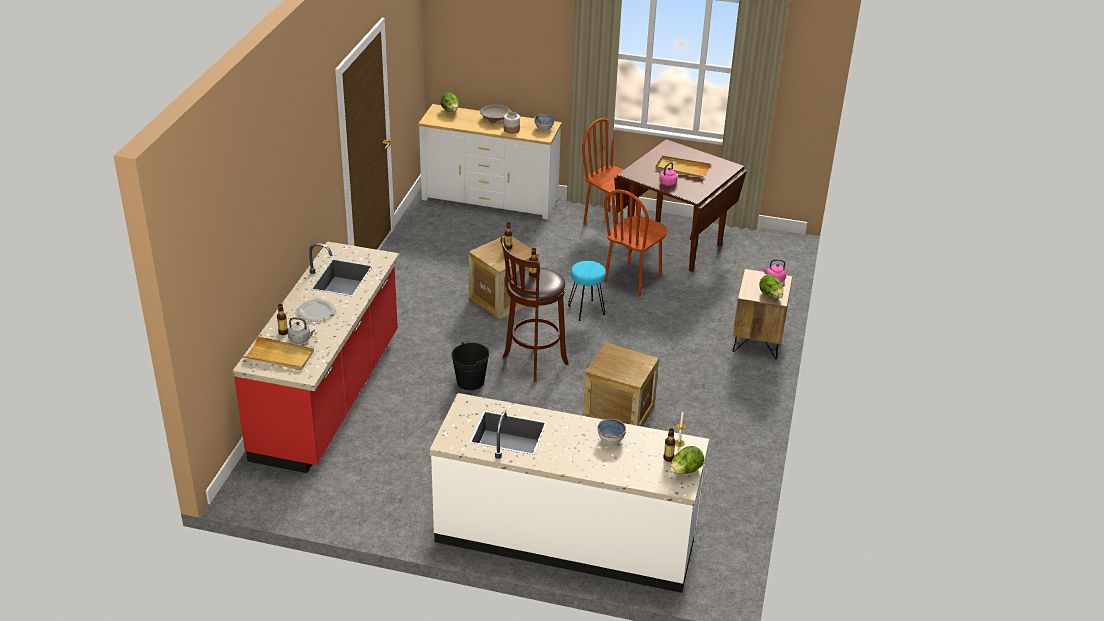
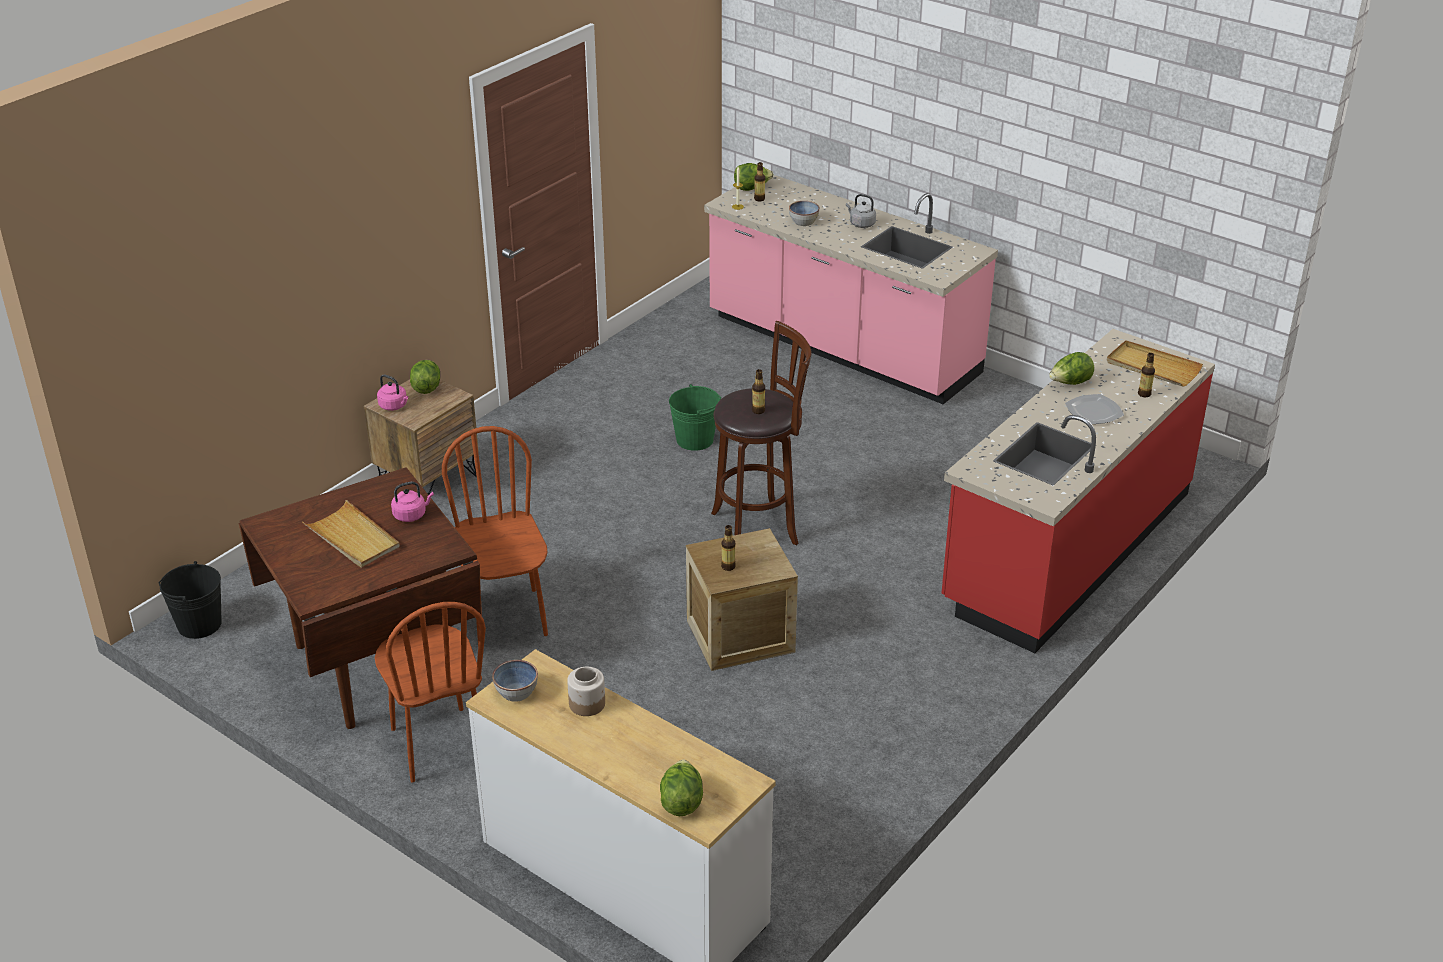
camera: 155 degrees left, 0 degrees up
grey kettle [288,317,315,344] -> grey kettle moved to [846,194,876,228]
white counter [430,393,709,593] -> pink counter [704,175,998,404]
black bucket [451,342,489,390] -> black bucket moved to [159,561,222,639]
beige bowl [480,105,511,124] -> none
turquoise stool [568,261,606,321] -> none
crate [583,343,659,427] -> green bucket [669,384,721,451]
brown chair [604,190,667,297] -> brown chair turned 75 degrees counterclockwise [442,426,548,645]
none -> lettuce [1049,352,1094,385]

